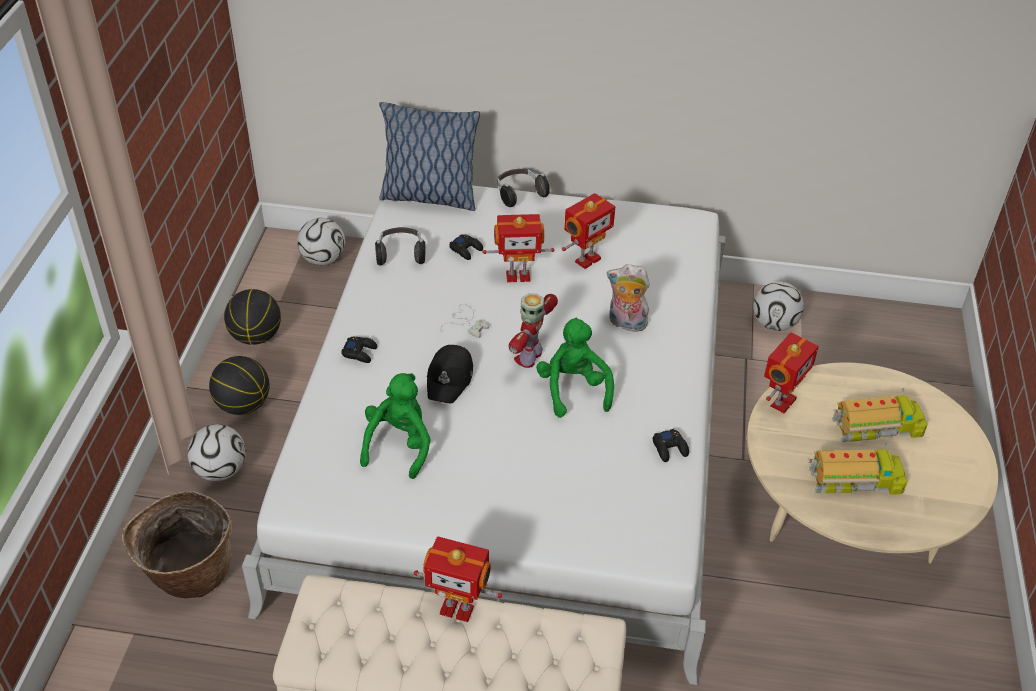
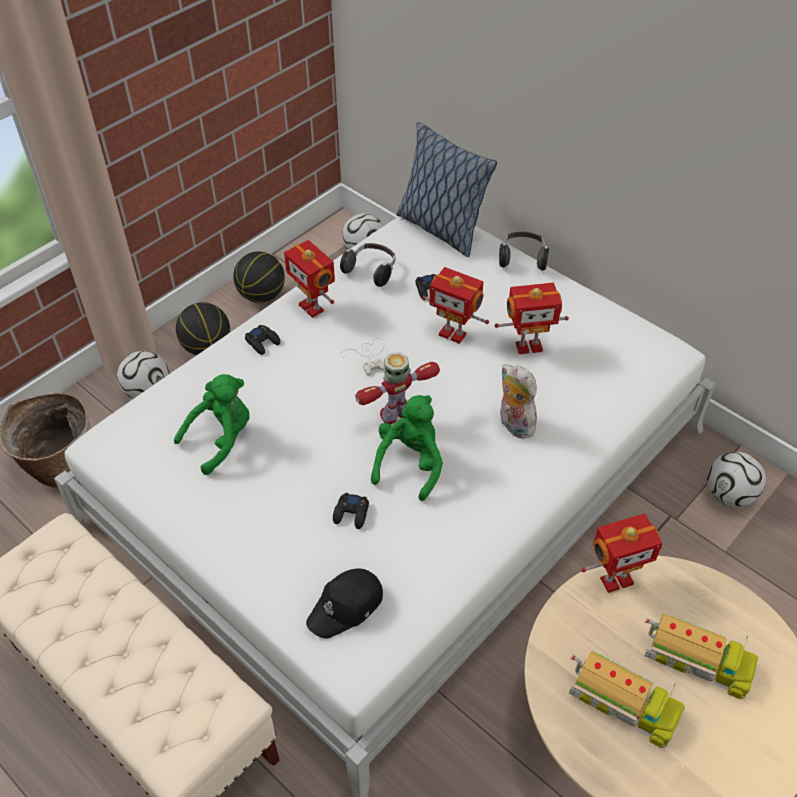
camera: 35 degrees right, 5 degrees up
toy robot [414,537,502,622] -> toy robot moved to [284,240,335,318]
black cap [427,345,473,403] -> black cap moved to [306,568,383,639]
black game controller [653,429,689,462] -> black game controller moved to [333,493,369,529]

